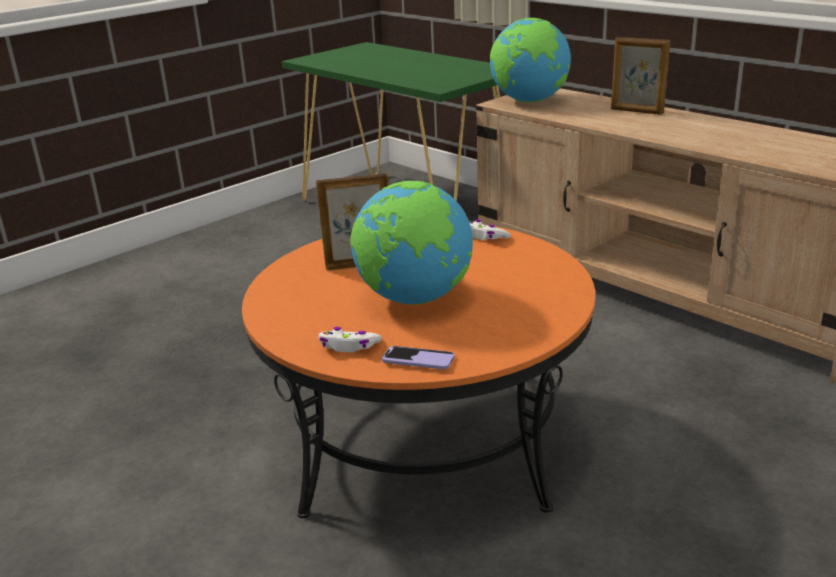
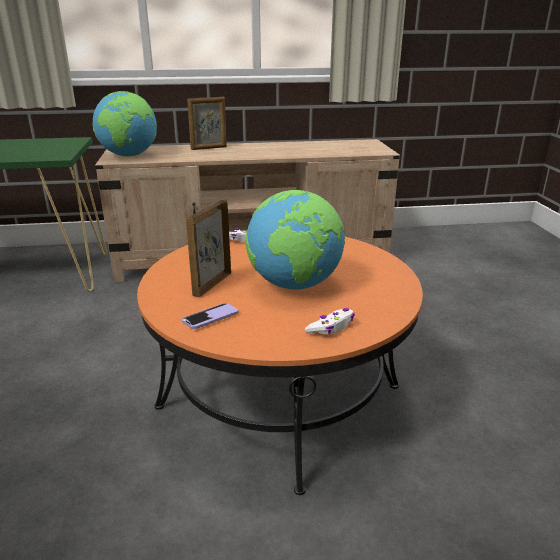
camera: 55 degrees left, 0 degrees up
phone [382,346,455,369] -> phone moved to [182,303,239,329]

